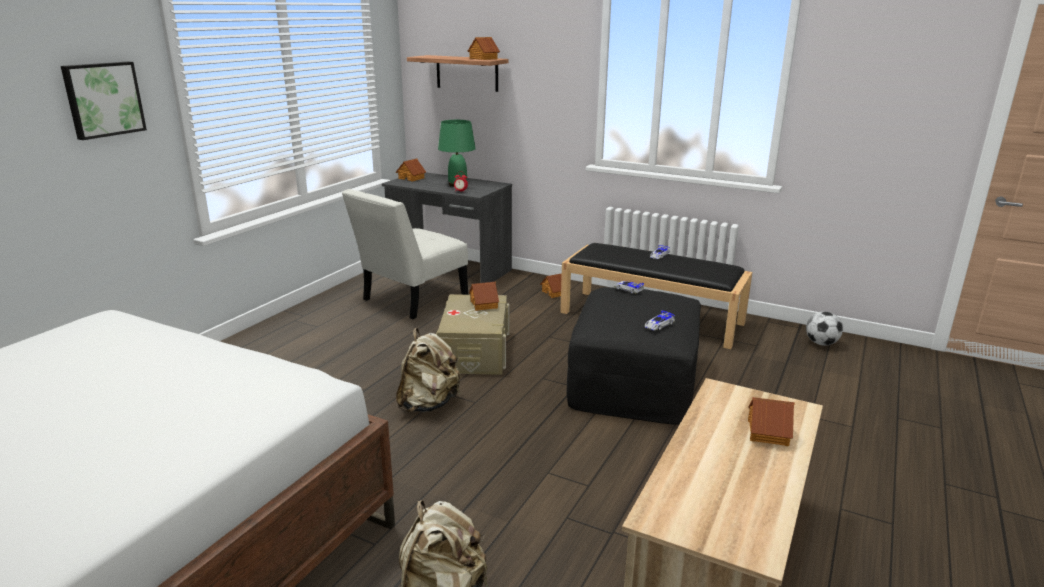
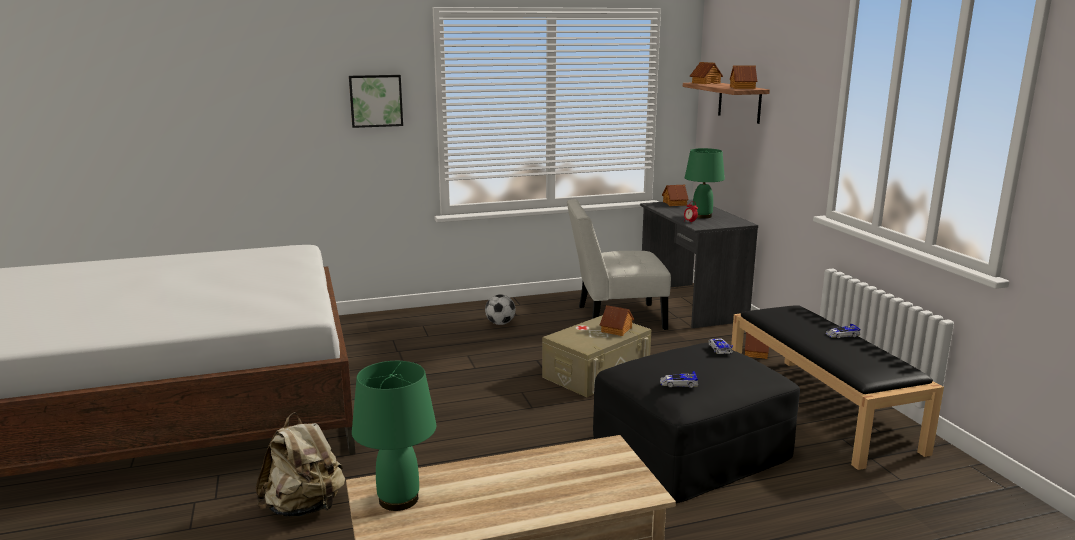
camera: 45 degrees right, 5 degrees down
beige backpack [396,328,461,412] -> none
toy house [748,397,795,446] -> toy house moved to [690,62,723,84]
football [806,311,843,346] -> football moved to [485,294,516,325]
none -> green table lamp [352,361,437,511]

